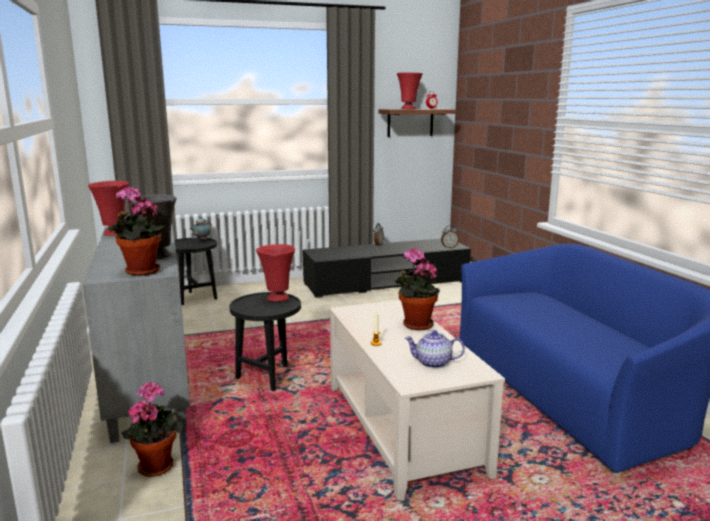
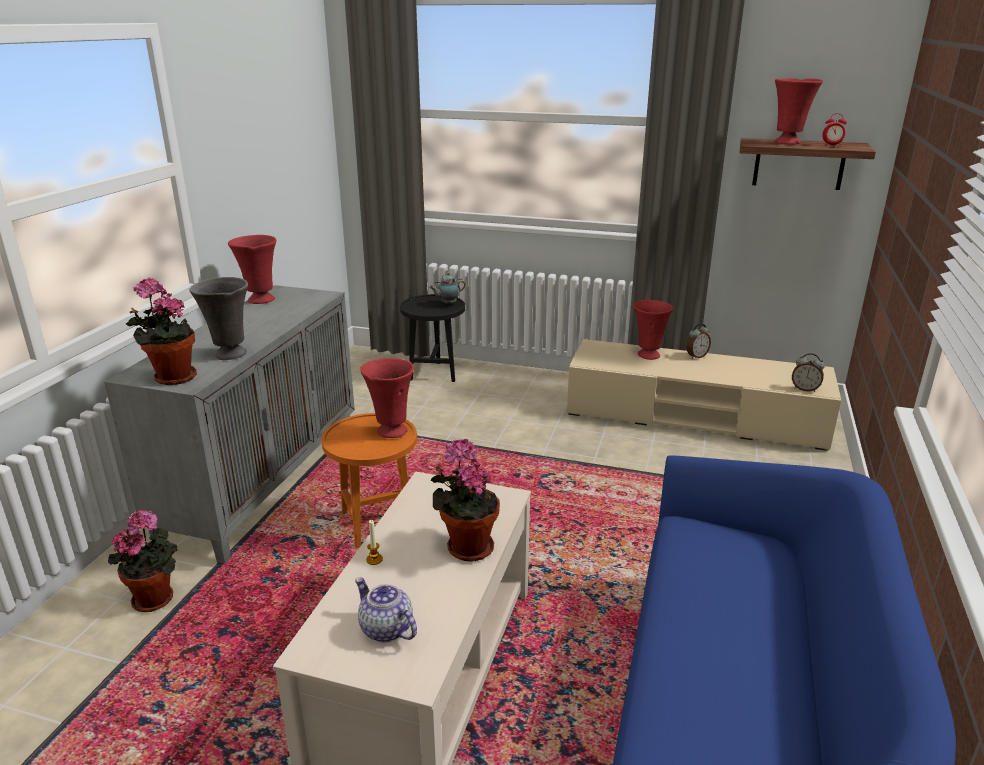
camera: 35 degrees right, 10 degrees up
black side table [230,292,301,391] -> orange side table [321,413,417,548]
black tv stand [303,239,471,298] -> beige tv stand [567,339,841,451]
none -> red vase [634,300,673,360]

